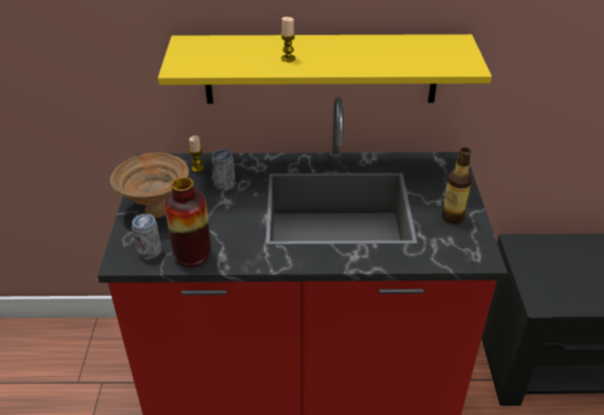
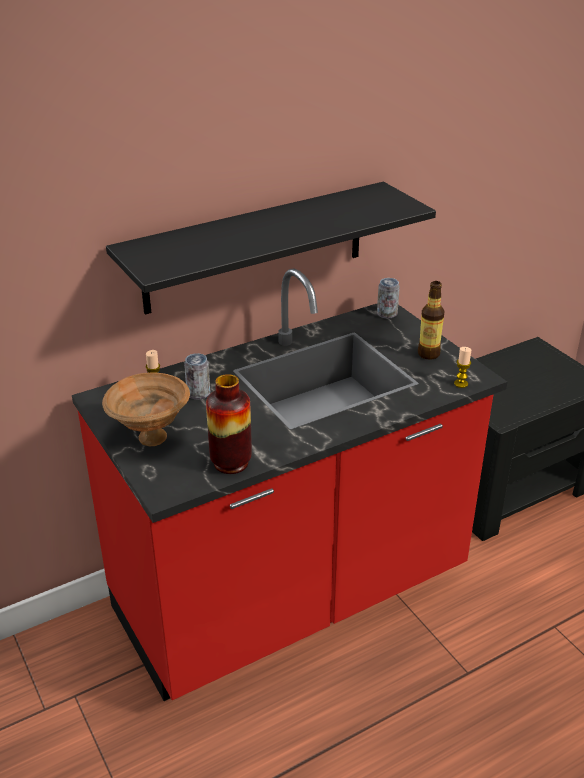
camera: 30 degrees left, 5 degrees down
can [132,214,162,260] -> can moved to [377,278,400,319]
yellow shelf [158,34,492,104] -> black shelf [106,182,436,315]
candle [281,17,295,62] -> candle moved to [454,347,471,388]

